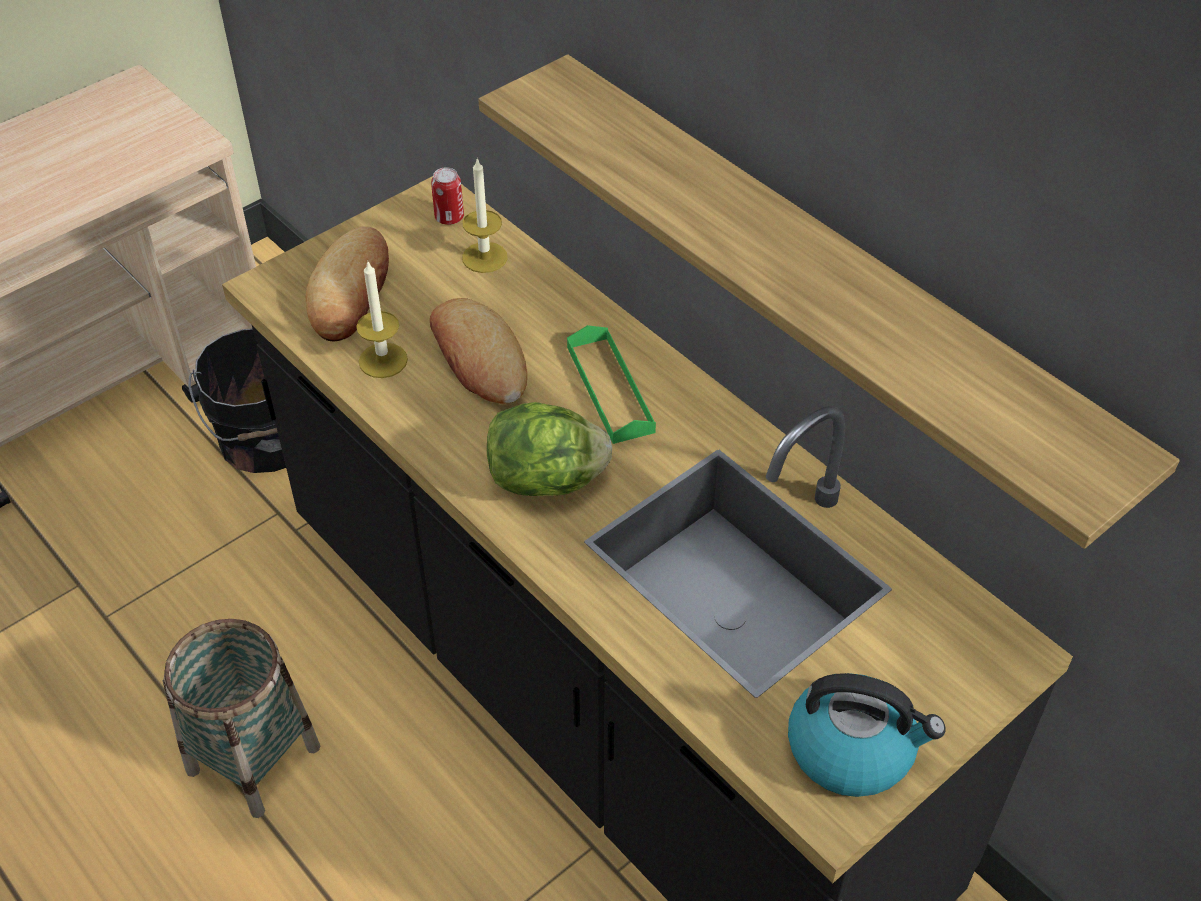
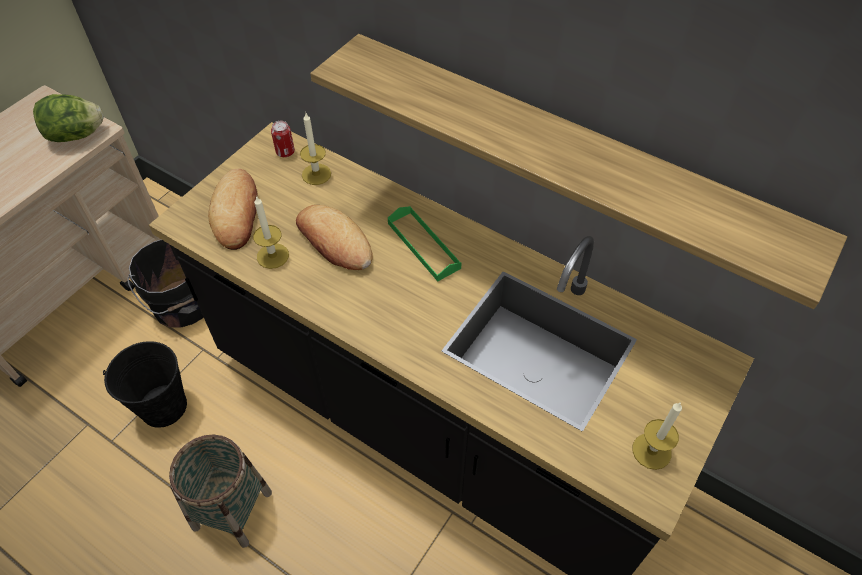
camera: 15 degrees left, 5 degrees up
lettuce [487,402,612,496] -> lettuce moved to [33,94,104,142]
kettle [788,673,946,797] -> candle [632,402,682,470]
none -> black bucket [103,341,187,428]

